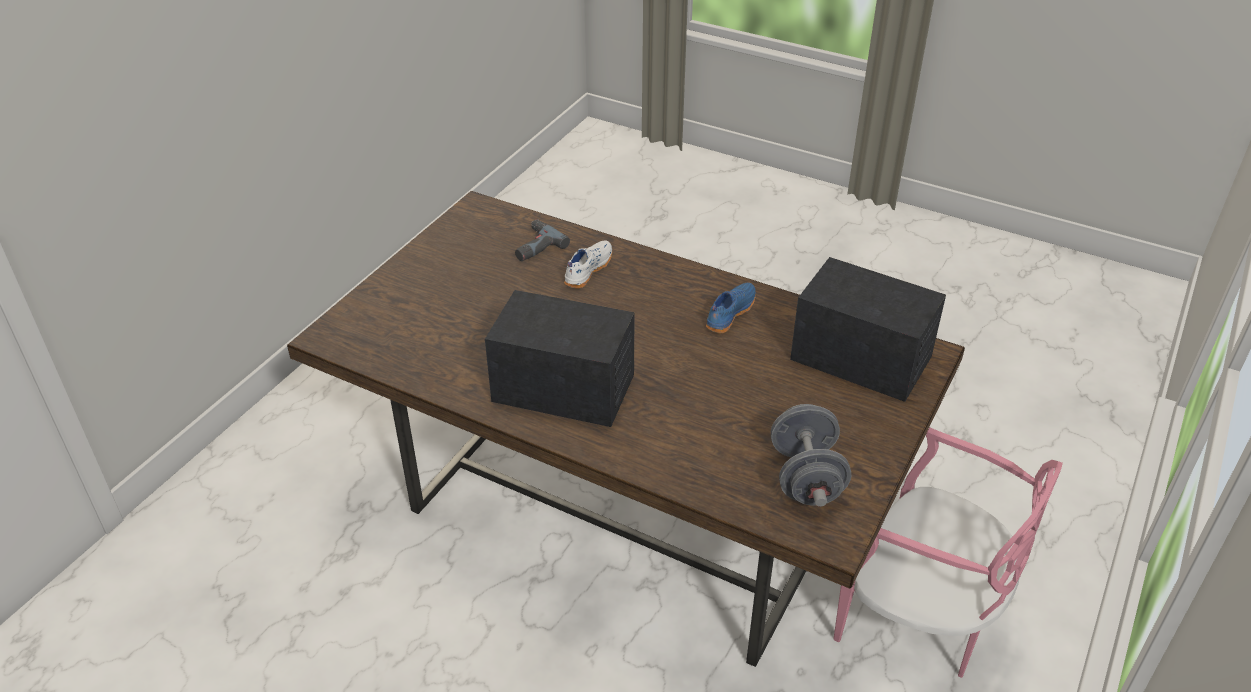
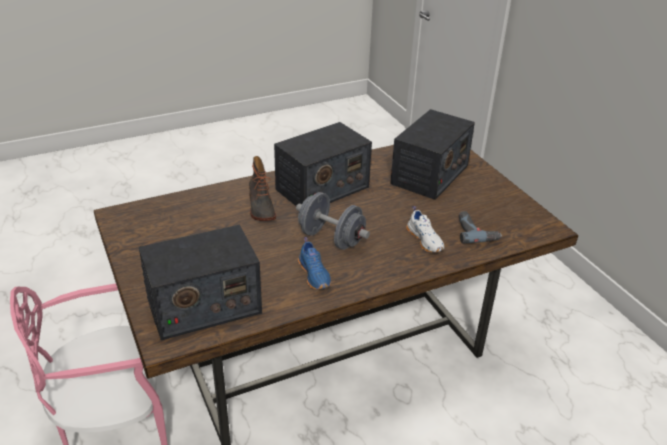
camera: 125 degrees right, 5 degrees down
grey dumbbell [771,404,851,507] -> grey dumbbell moved to [296,192,370,250]
none -> boot [249,156,276,221]
none -> radio [390,109,475,200]

